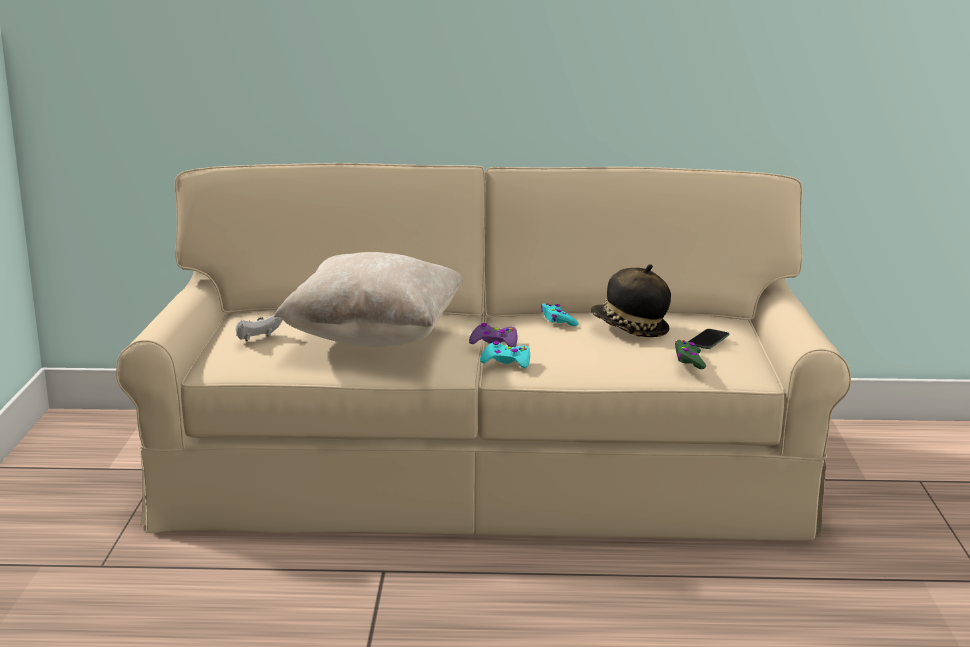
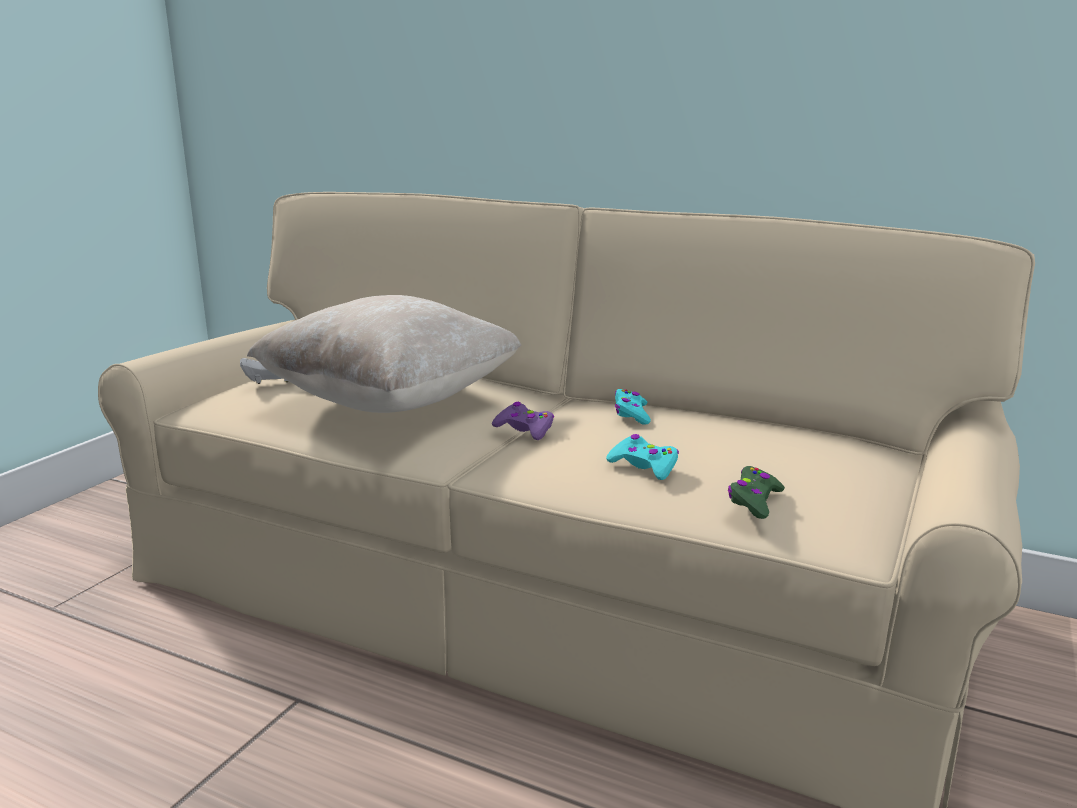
camera: 25 degrees right, 0 degrees up
turquoise game controller [480,341,530,368] -> turquoise game controller moved to [606,434,679,480]
hat [590,264,671,337] -> none
phone [688,329,729,349] -> none

